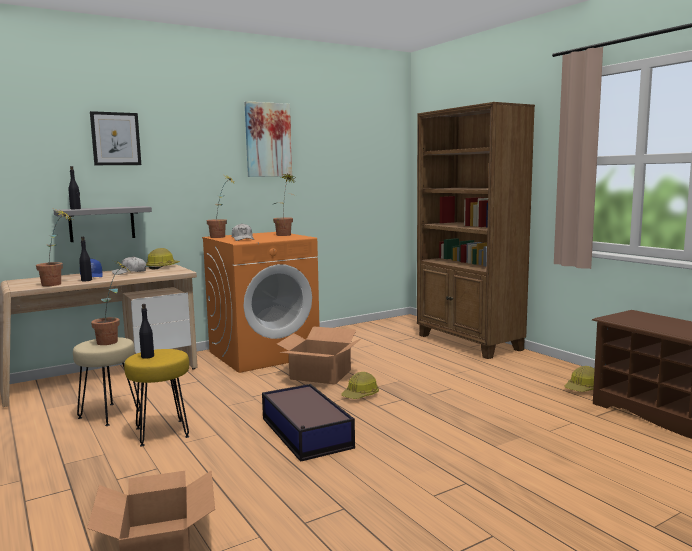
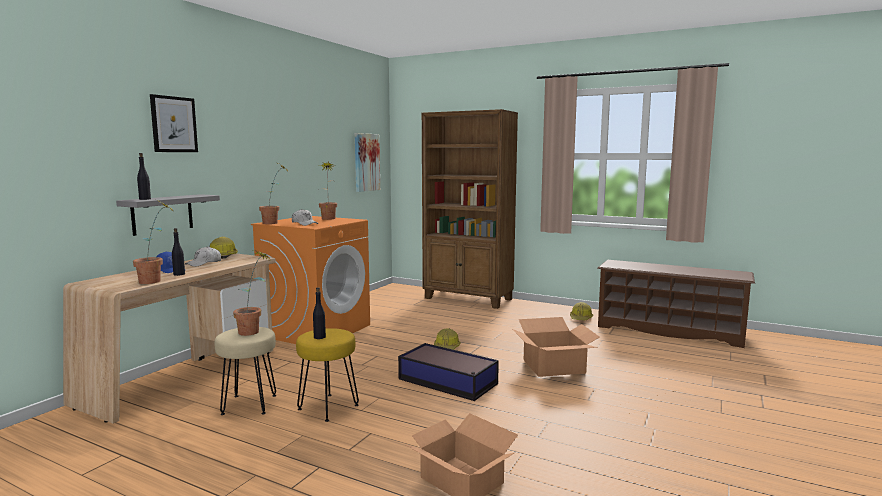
camera: 30 degrees left, 0 degrees up
picture [245,101,292,177] -> picture moved to [355,133,380,192]
cardboard box [277,326,362,385] -> cardboard box moved to [512,317,599,377]

